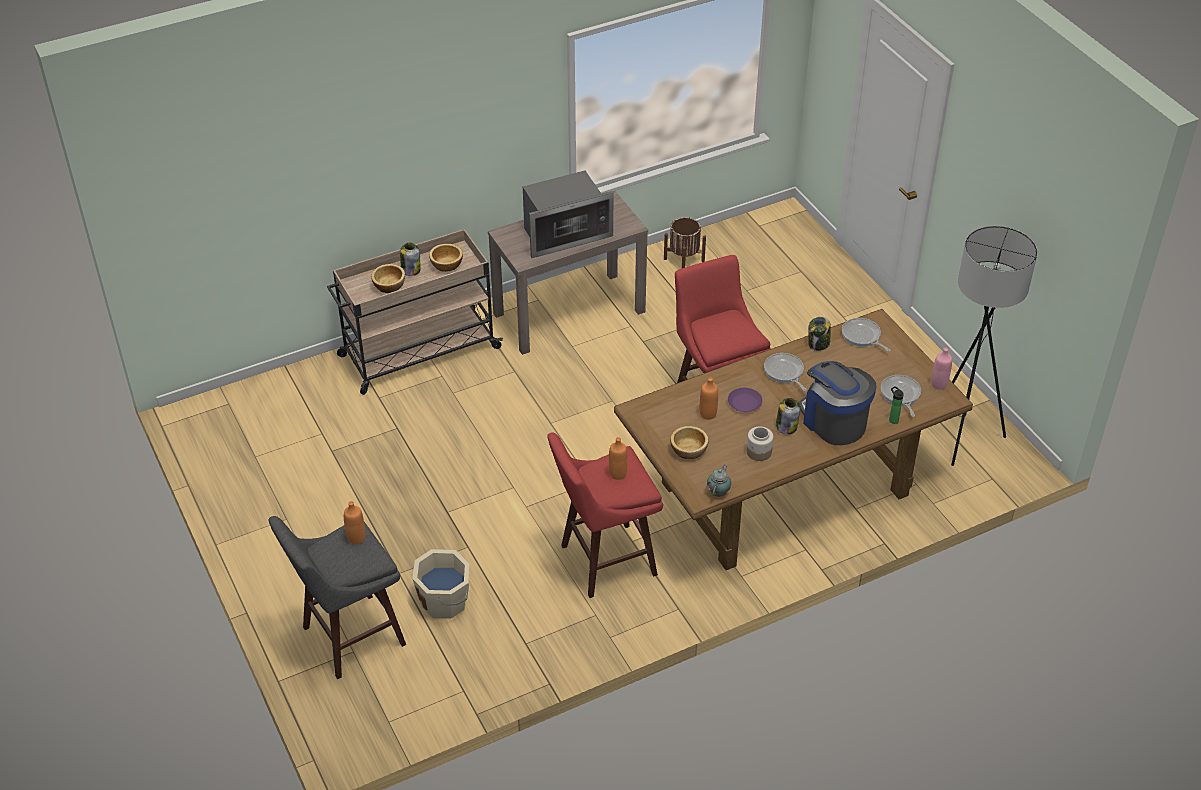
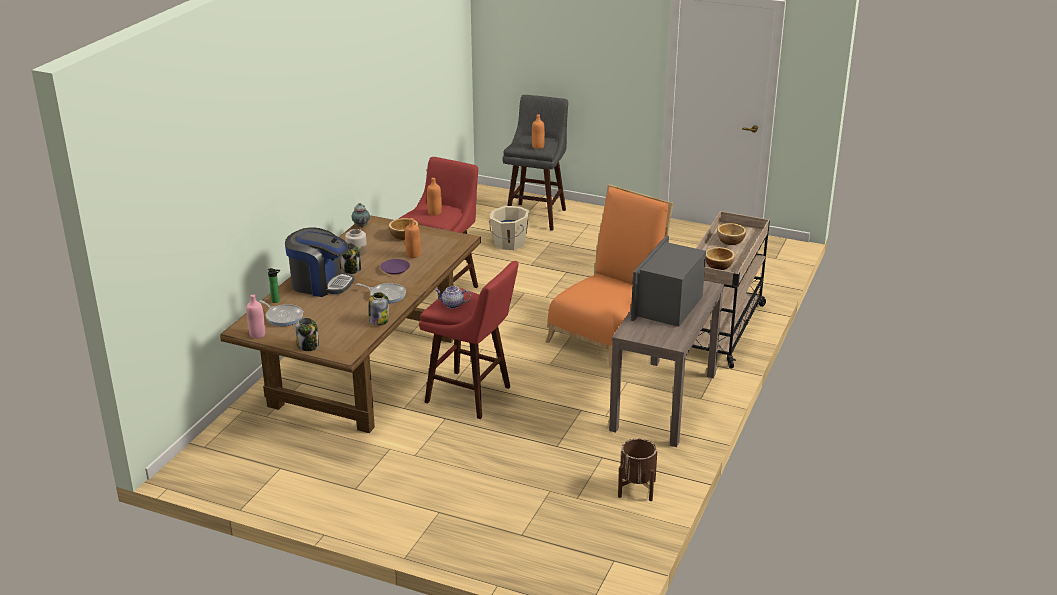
camera: 140 degrees right, 15 degrees down
jar [400,243,421,276] -> jar moved to [295,318,319,351]
frying pan [842,318,890,352] -> none
grey floor lamp [951,226,1037,466] -> none
none -> teapot [435,286,471,309]
none -> orange chair [545,184,674,367]

